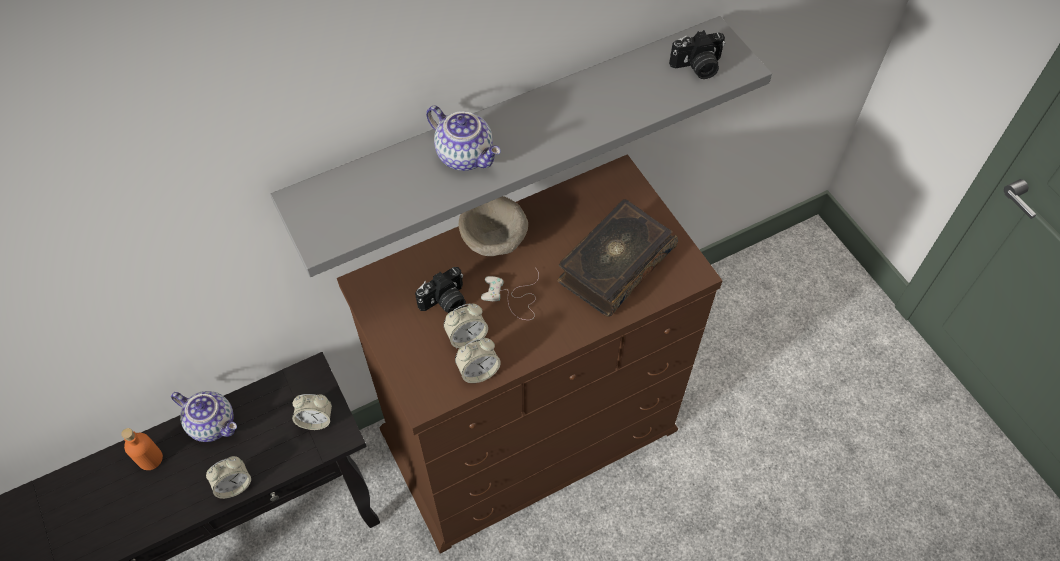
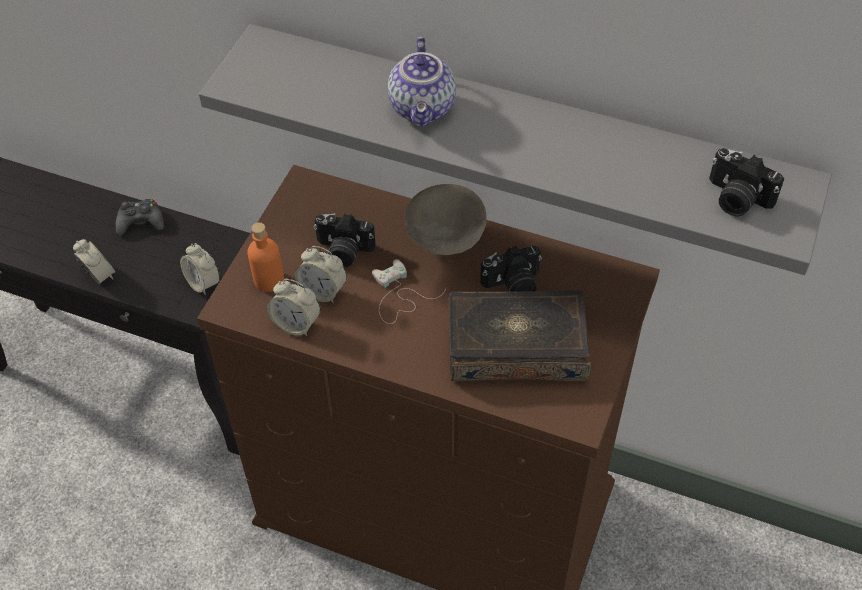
camera: 50 degrees right, 5 degrees down
orange bottle [121,428,163,470] -> orange bottle moved to [247,222,284,292]
teapot [171,391,237,442] -> black game controller [116,199,164,235]
alarm clock [206,456,251,499] -> alarm clock turned 150 degrees counterclockwise [73,239,115,284]
none -> camera [480,246,542,292]

